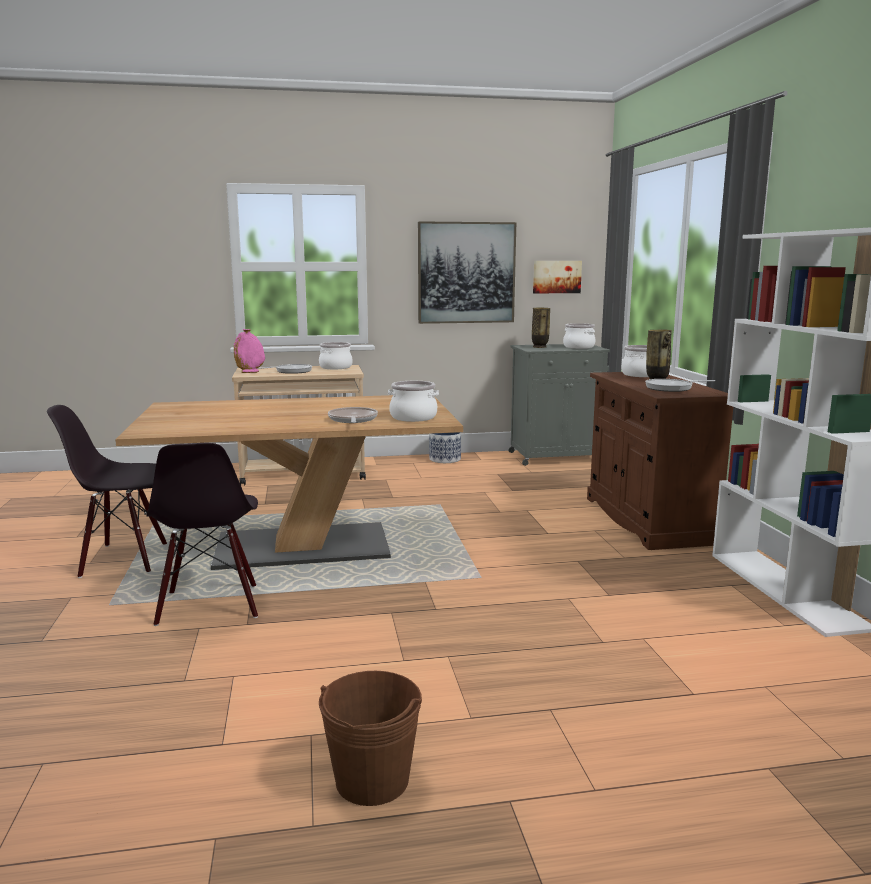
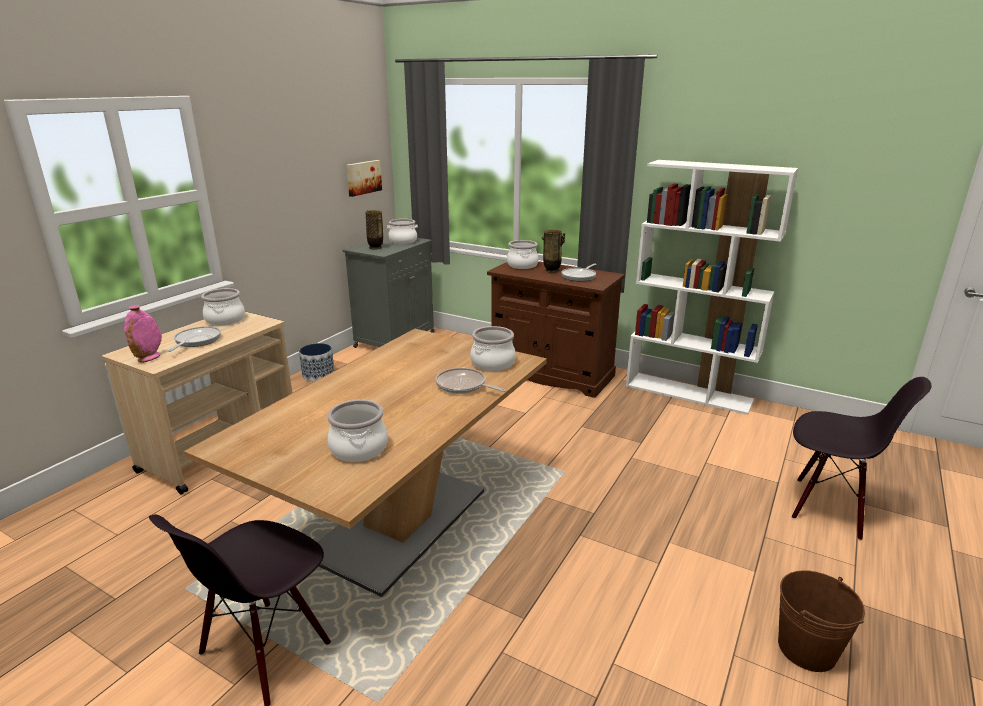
camera: 50 degrees left, 10 degrees up
black chair [147,443,258,626] -> black chair moved to [792,377,932,541]
picture [418,222,516,324] -> none
none -> cooking pot [327,399,388,462]

